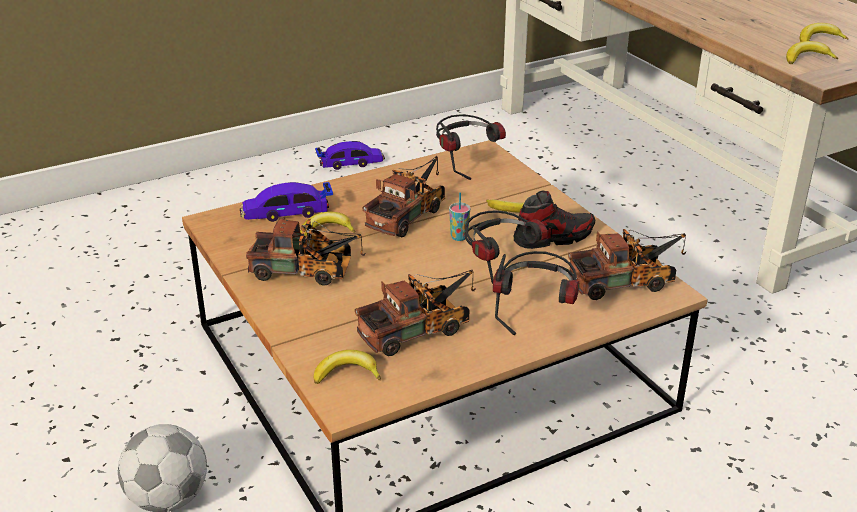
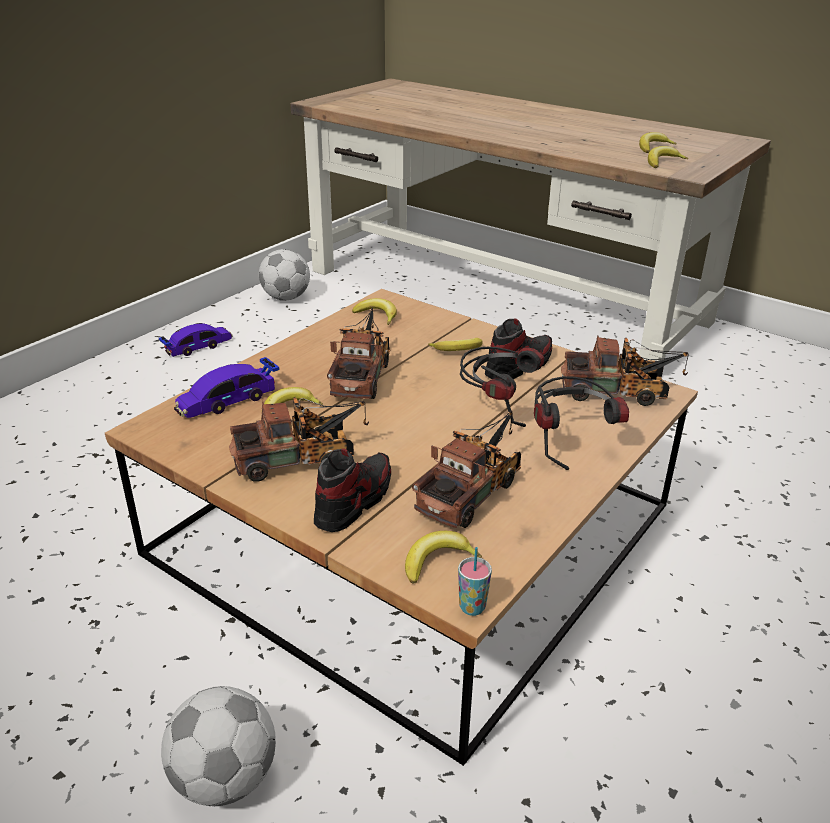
camera: 25 degrees left, 0 degrees up
headphones [436,115,506,180] -> banana [352,298,397,325]
cup [449,192,470,241] -> cup moved to [458,547,492,616]
toy truck [568,229,686,300] -> toy truck turned 45 degrees clockwise [561,335,689,406]
none -> football [259,249,310,301]
none -> shoe [314,448,391,532]

